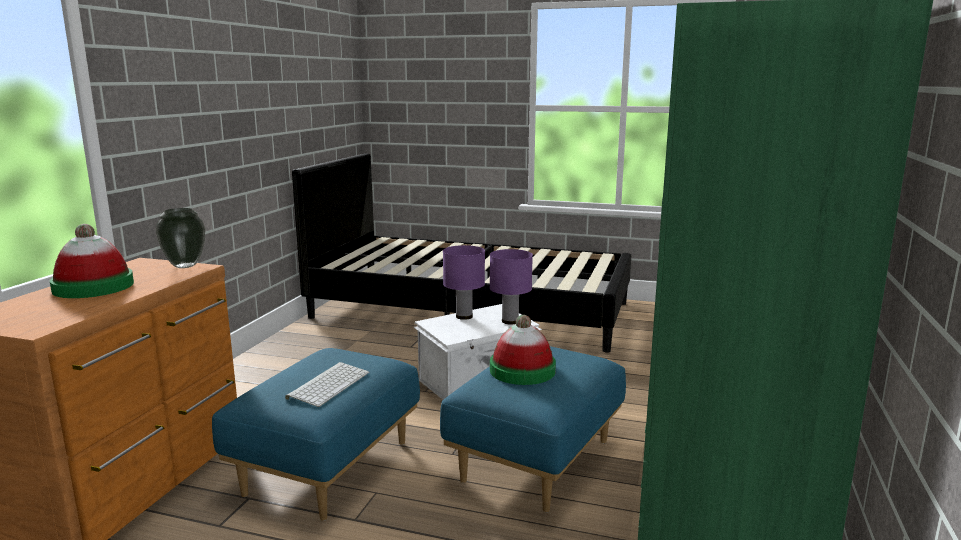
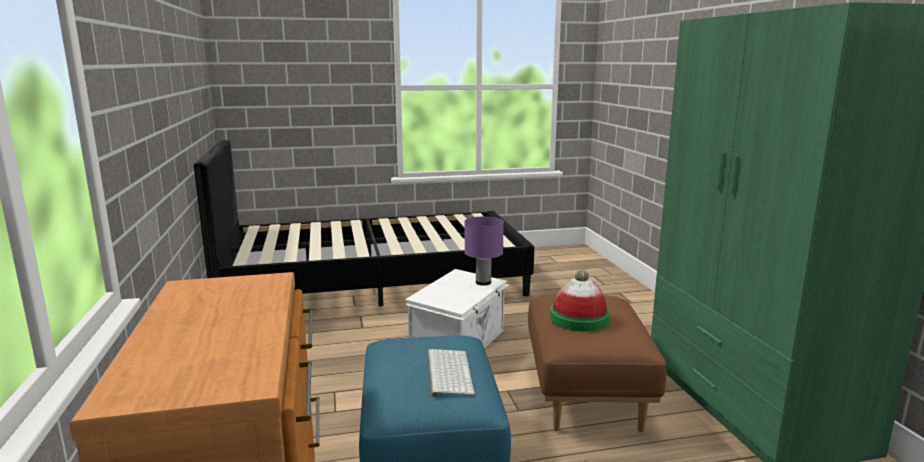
camera: 30 degrees left, 0 degrees up
hat [50,224,134,298] -> none
vase [156,208,205,268] -> none
blue ottoman [440,346,626,512] -> brown ottoman [528,295,666,432]
purple table lamp [443,245,485,320] -> none

